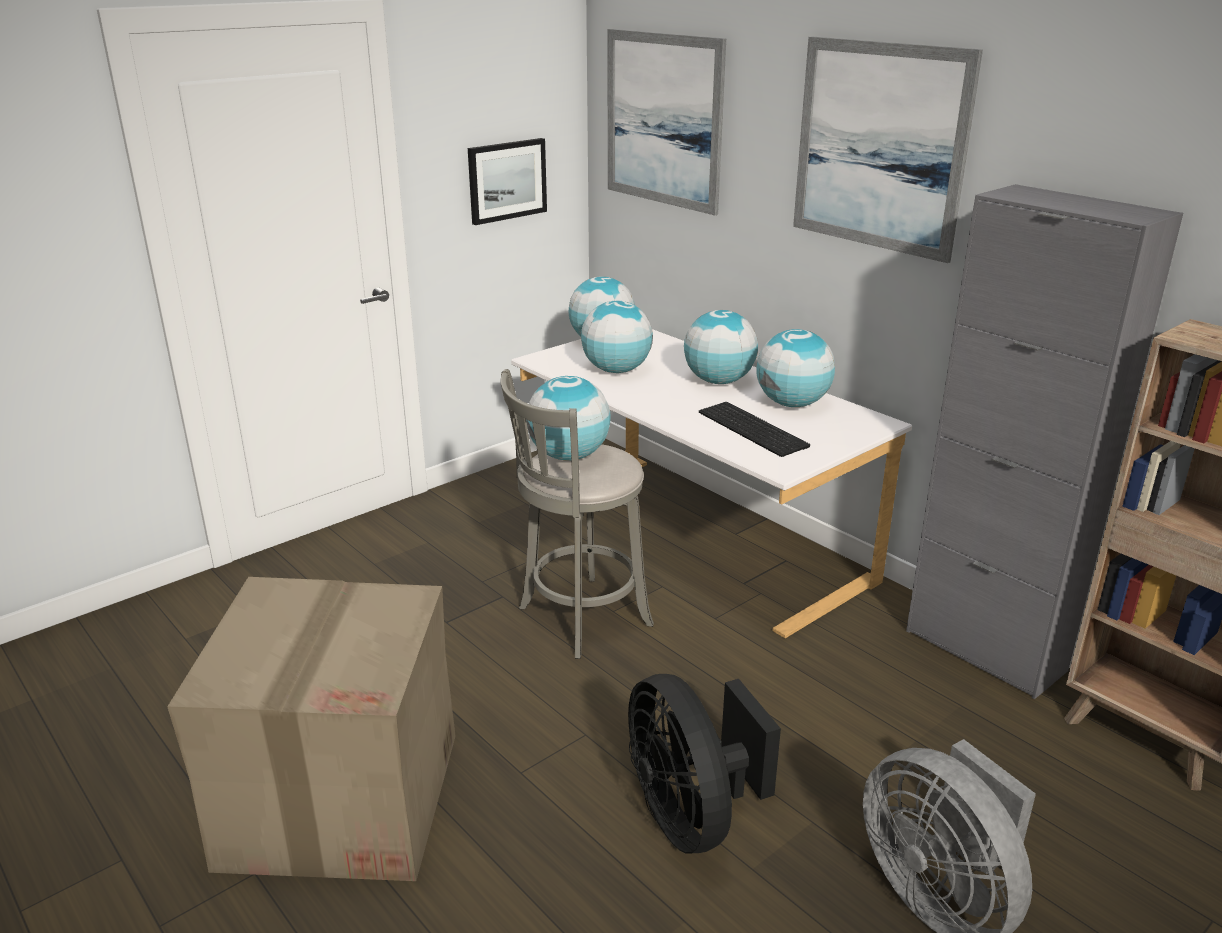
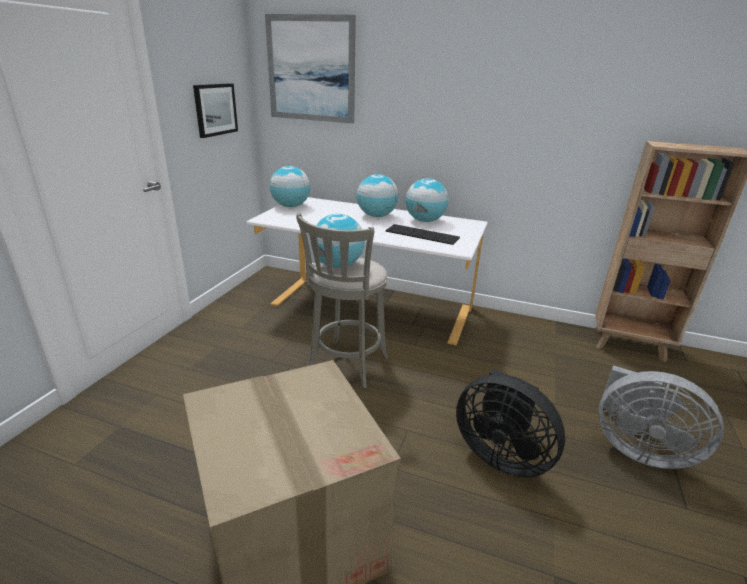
camera: 30 degrees left, 0 degrees up
globe [581,301,653,373] -> none
picture [793,37,983,263] -> none
grey cabinet [906,184,1183,699] -> none

